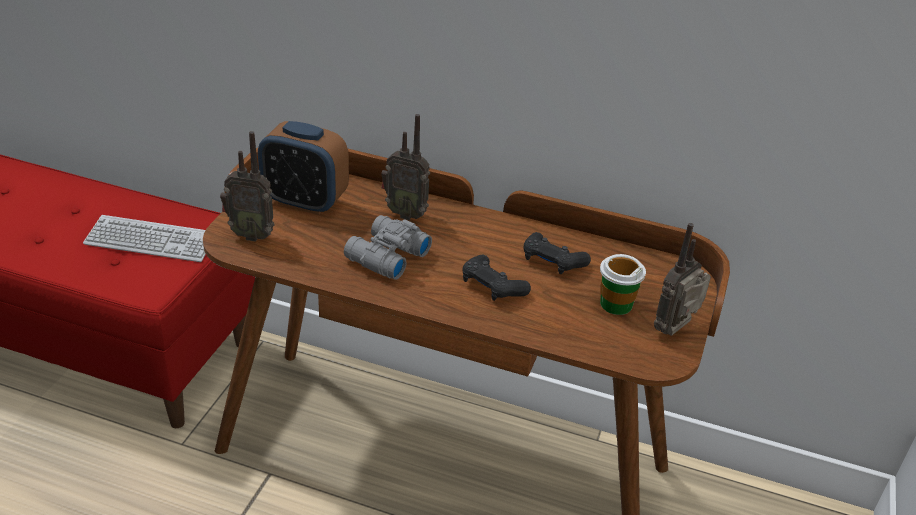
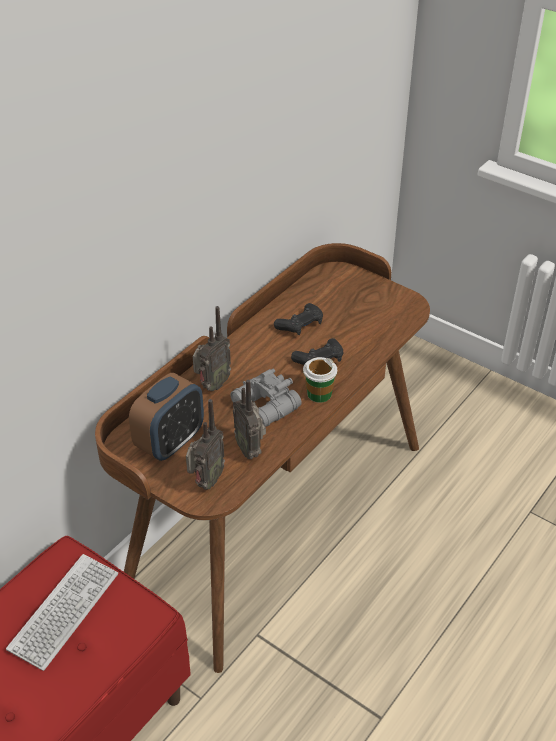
camera: 70 degrees left, 5 degrees up
cup [600,254,646,315] -> cup moved to [303,357,337,403]
radio [654,223,711,336] -> radio moved to [233,380,266,459]

